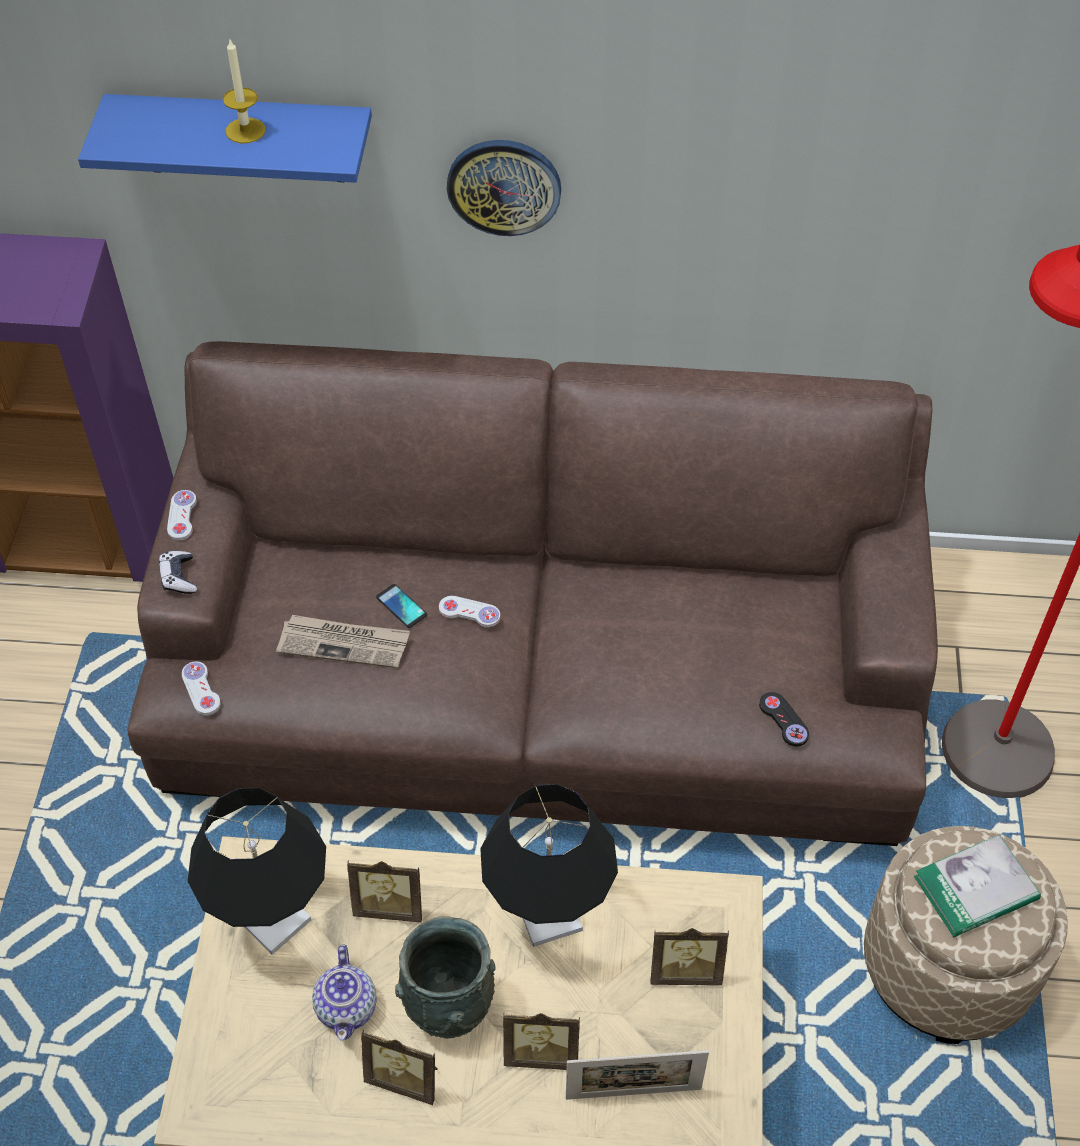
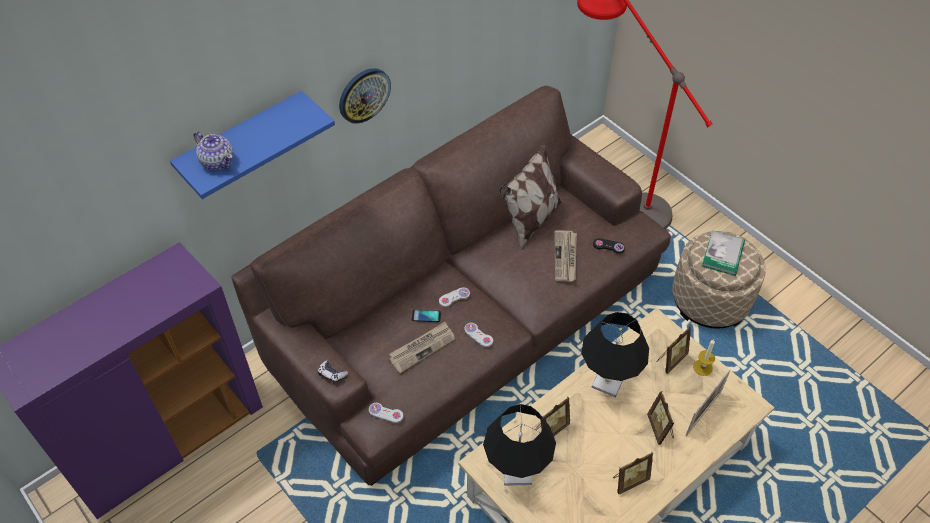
camera: 45 degrees left, 0 degrees up
white game controller [167,490,197,541] -> white game controller moved to [464,323,493,347]
candle [223,39,265,143] -> candle moved to [693,339,715,376]
teapot [312,944,377,1041] -> teapot moved to [194,131,234,170]
grey vase [395,916,496,1039] -> none
picture frame [503,1013,580,1070] -> picture frame turned 120 degrees clockwise [647,391,674,445]
none -> pillow [499,143,561,250]
none -> newspaper [554,230,577,282]

